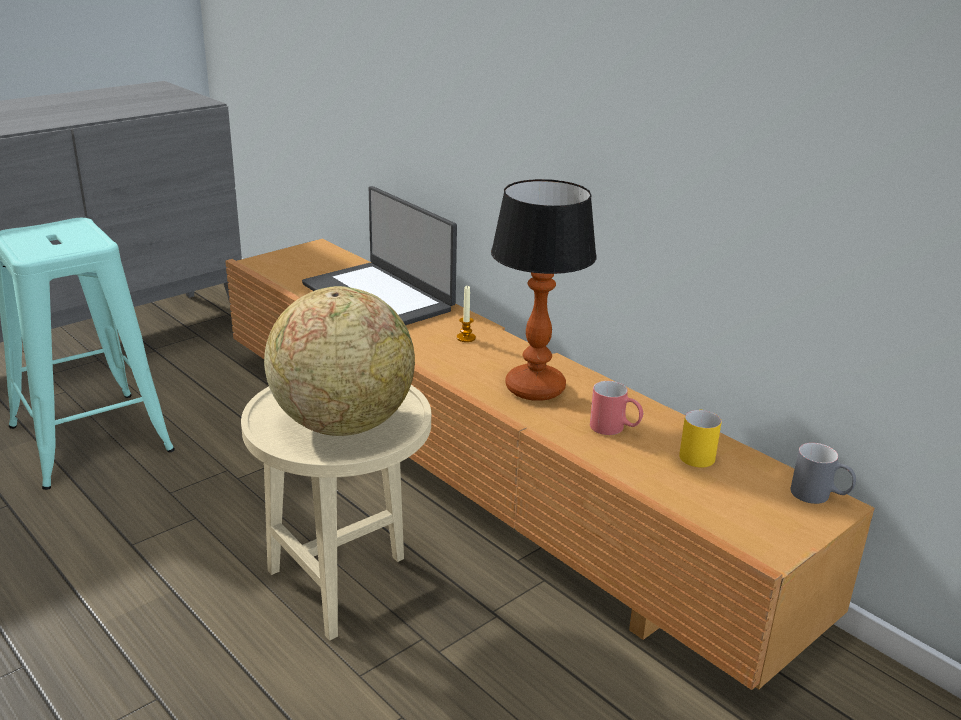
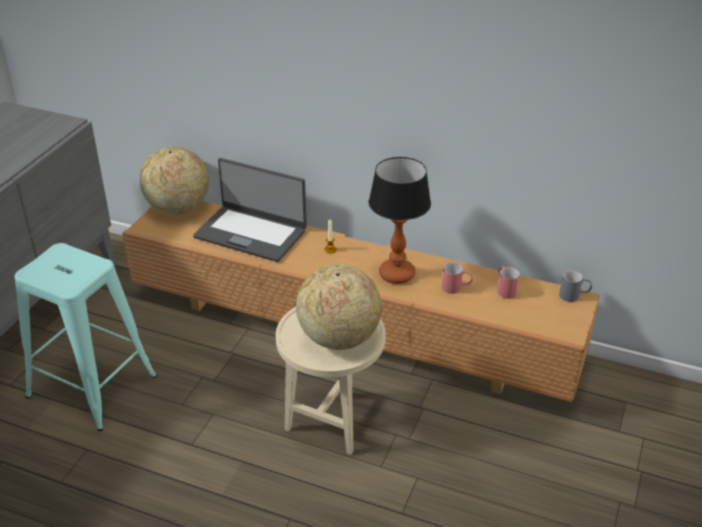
camera: 25 degrees left, 10 degrees up
yellow mug [679,410,722,467] -> red mug [497,266,520,299]
none -> globe [140,146,209,215]

